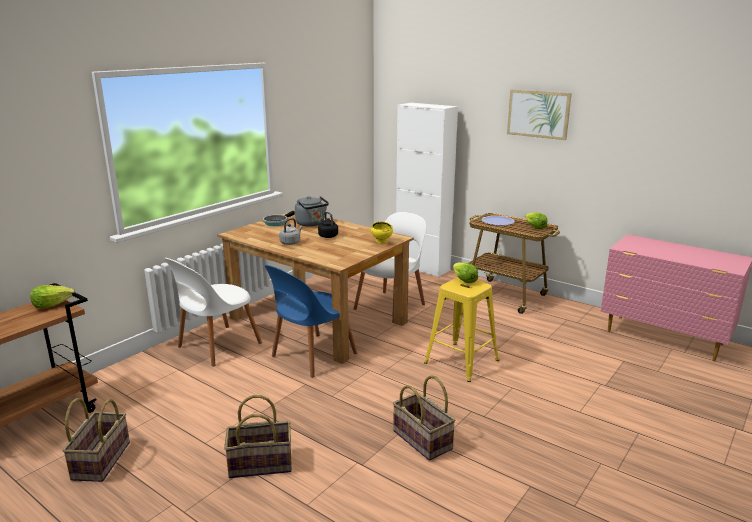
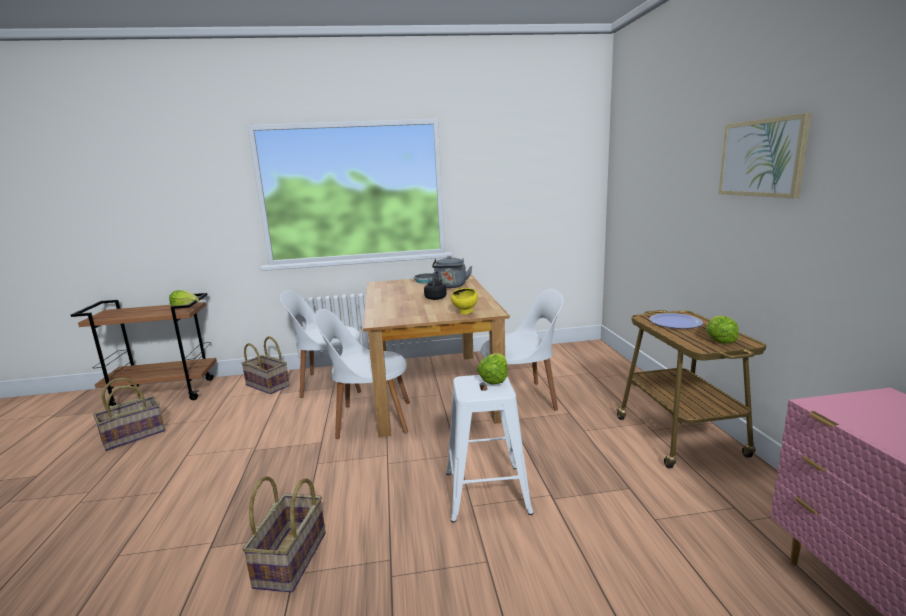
camera: 45 degrees right, 5 degrees down
basket [224,395,292,478] -> basket moved to [241,336,290,394]
blue chair [265,265,357,378] -> white chair [314,309,410,439]
grey kettle [279,218,303,245] -> none
white cabinet [396,103,458,277] -> none
yellow stool [424,277,499,382] -> white stool [446,375,534,522]

